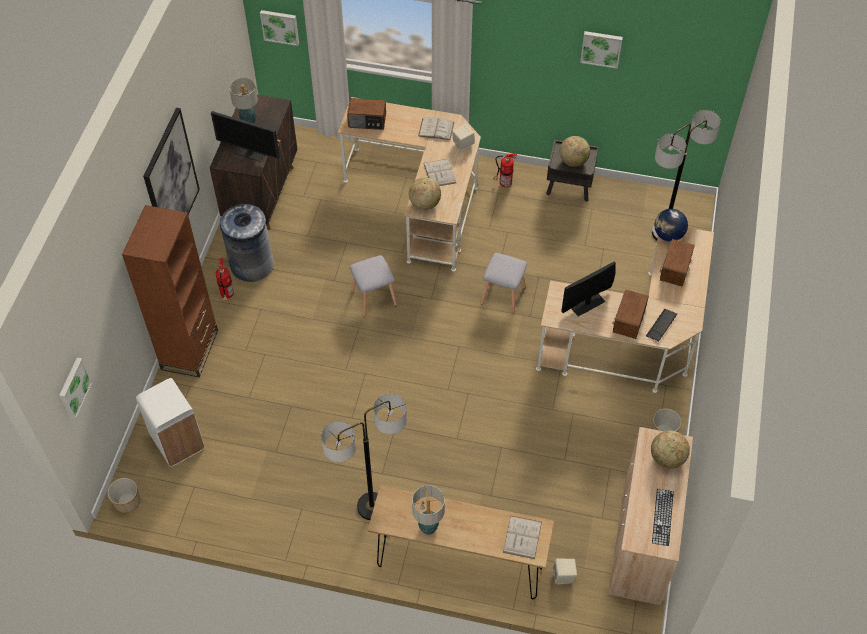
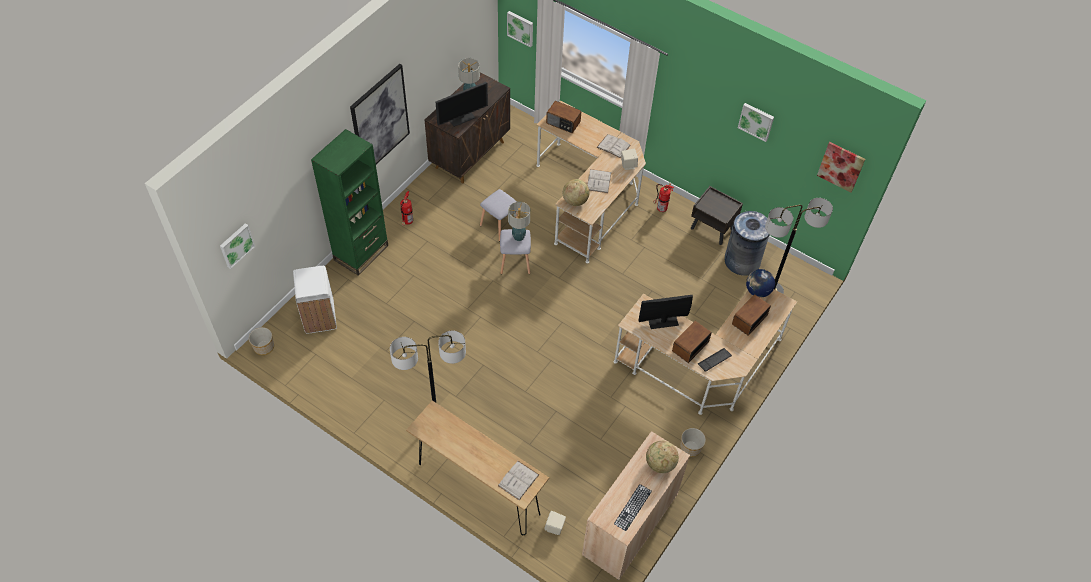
camera: 20 degrees right, 0 degrees up
brown bookcase [122,205,218,377] -> green bookcase [311,129,388,275]
monitor [211,111,280,162] -> monitor turned 75 degrees counterclockwise [436,82,488,127]
grey trash can [220,204,274,282] -> grey trash can moved to [725,210,770,276]
table lamp [412,485,445,535] -> table lamp moved to [508,202,530,241]
grey stool [481,253,527,314] -> grey stool moved to [480,189,518,241]
globe [560,136,590,167] -> none
none -> picture [817,142,865,193]

